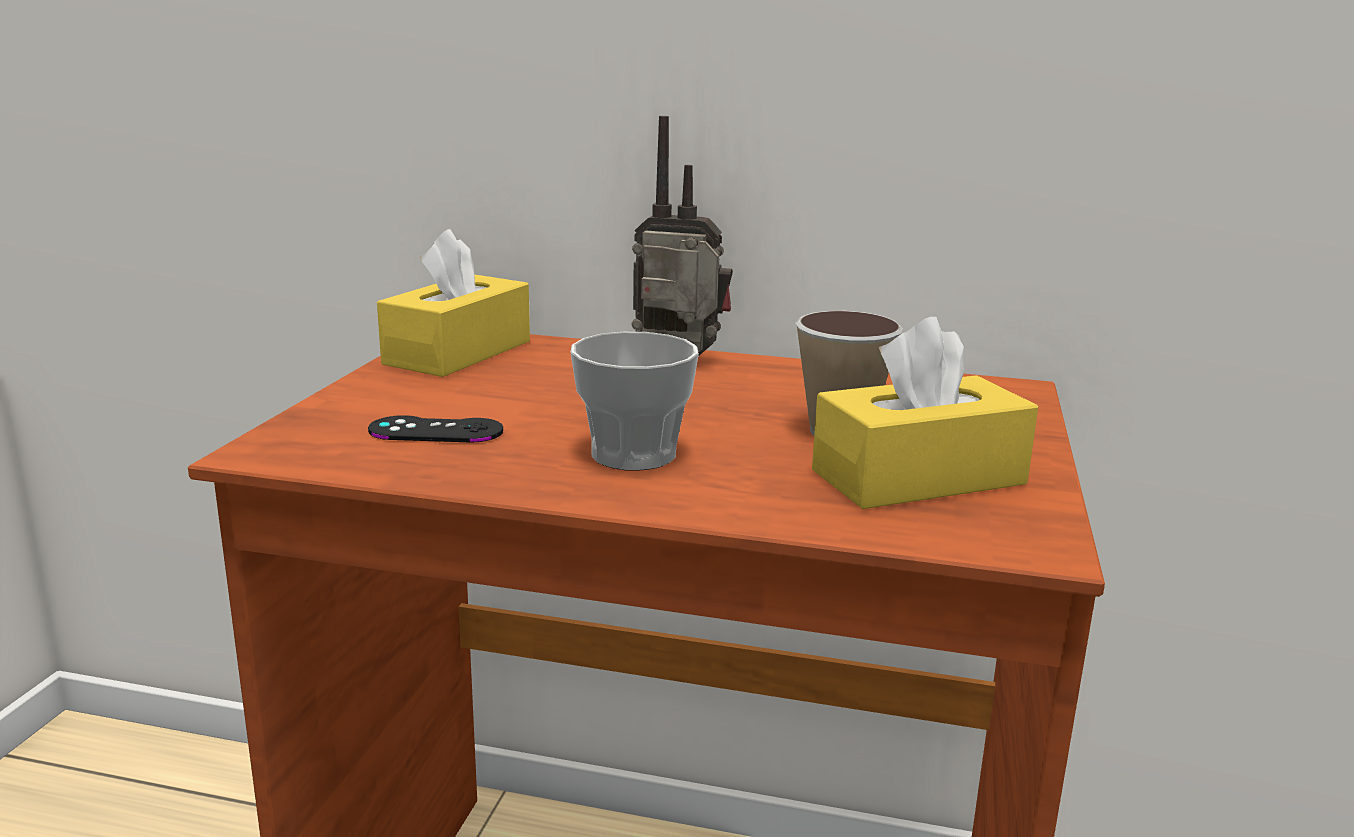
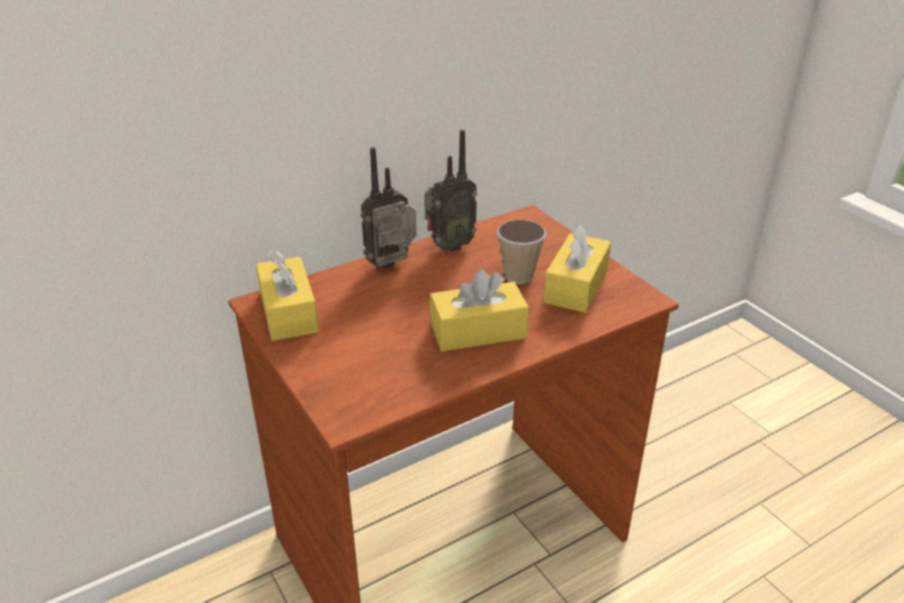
camera: 45 degrees left, 15 degrees up
black game controller [368,415,503,442] -> none
cup [571,332,699,470] -> yellow tissue box [430,270,529,351]
none -> radio [424,129,477,252]

